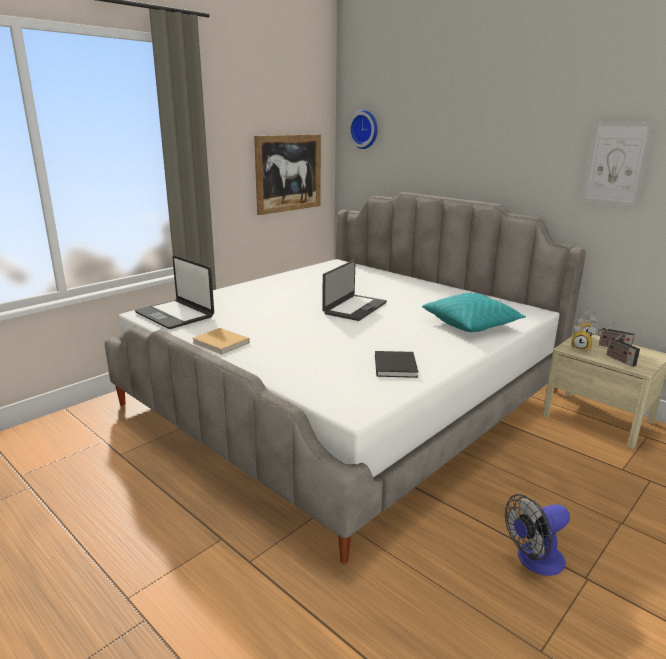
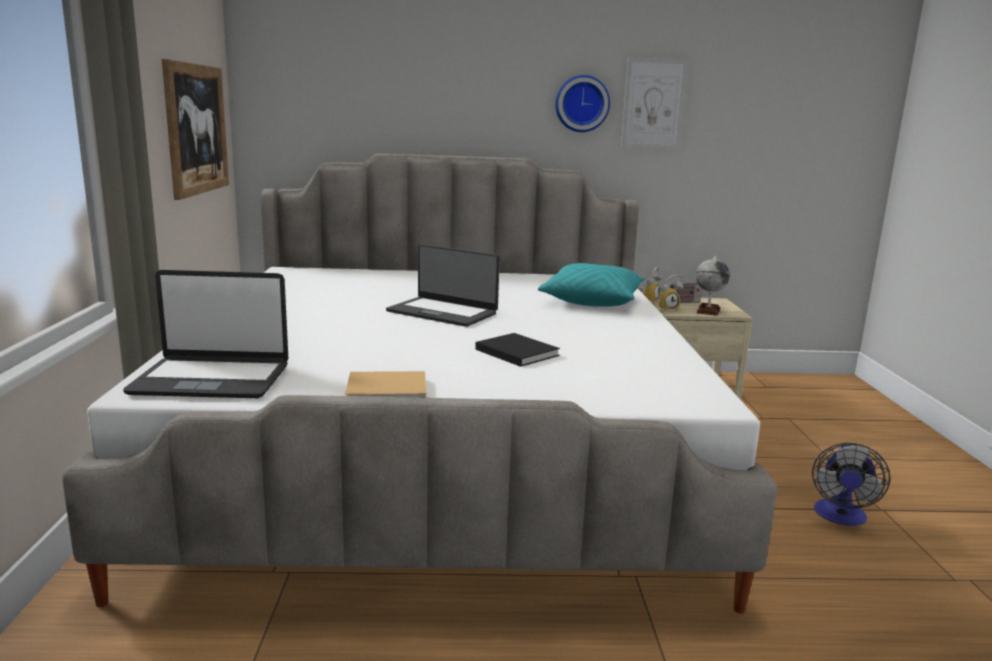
camera: 45 degrees left, 5 degrees down
laptop [322,260,387,321] -> laptop turned 135 degrees clockwise [386,244,500,327]
wall clock [348,110,378,149] -> wall clock moved to [555,75,610,132]
black book [375,351,418,378] -> black book moved to [475,333,560,367]
radio [606,333,640,367] -> globe [695,256,730,316]

